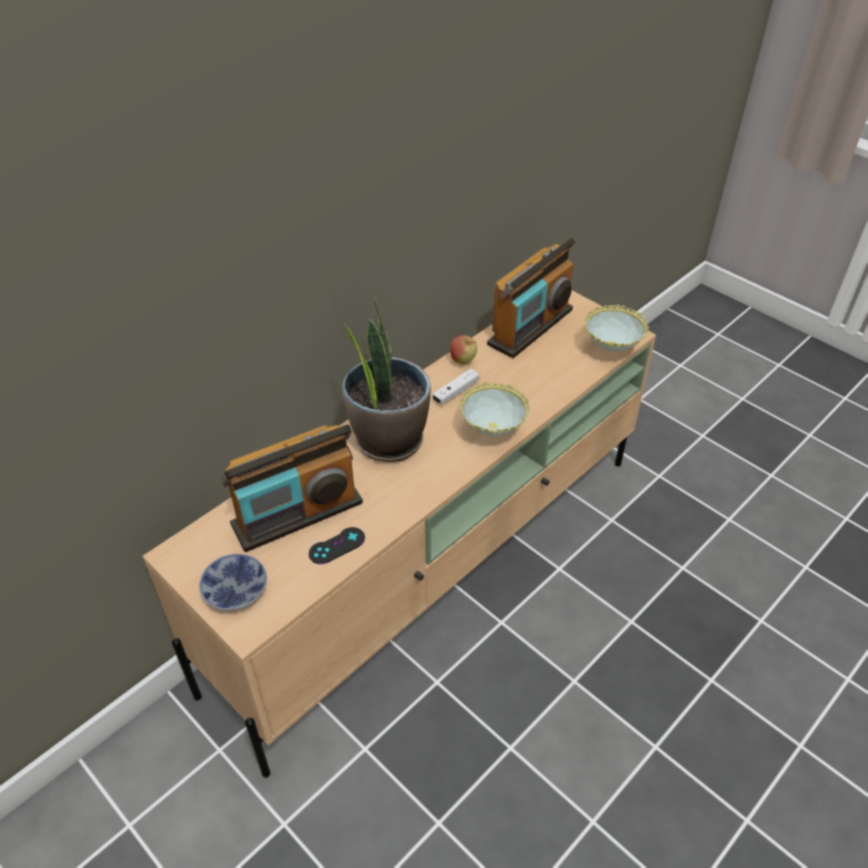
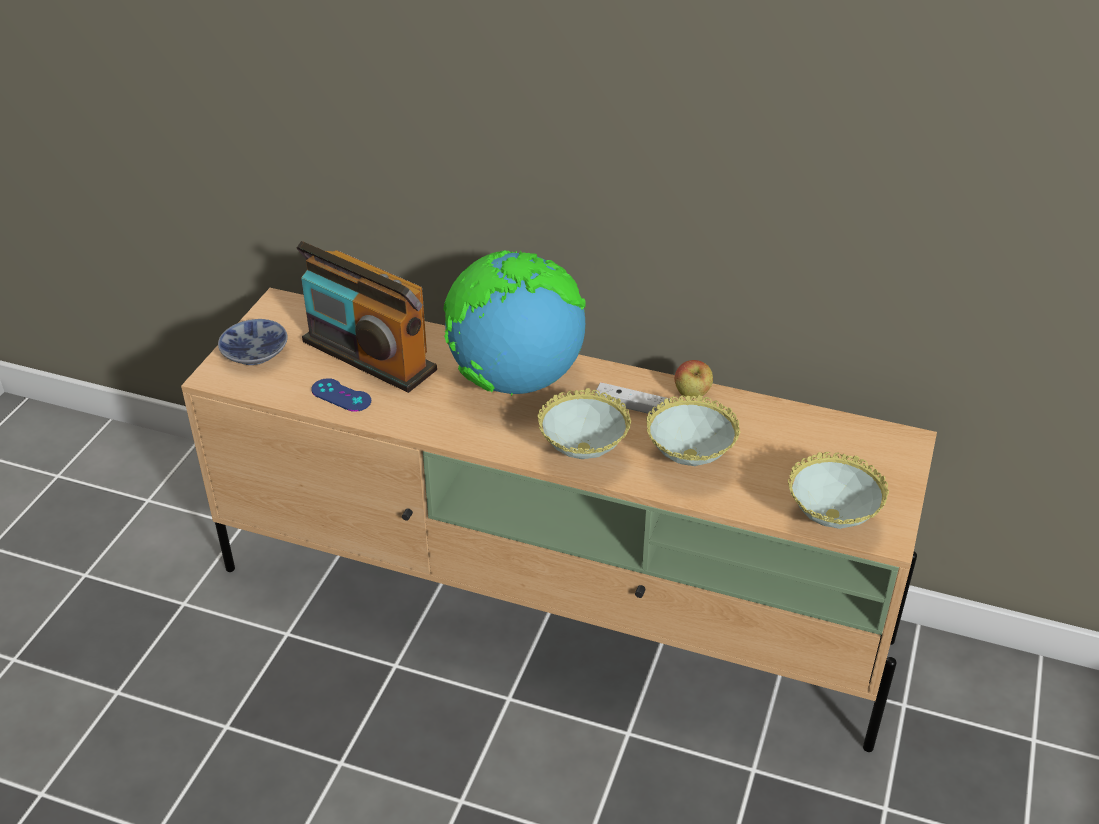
camera: 65 degrees right, 5 degrees down
black game controller [309,527,365,564] -> blue game controller [311,378,371,412]
potted plant [339,298,431,462] -> globe [443,250,586,396]
radio [487,238,575,358] -> none
none -> bowl [646,395,740,466]

